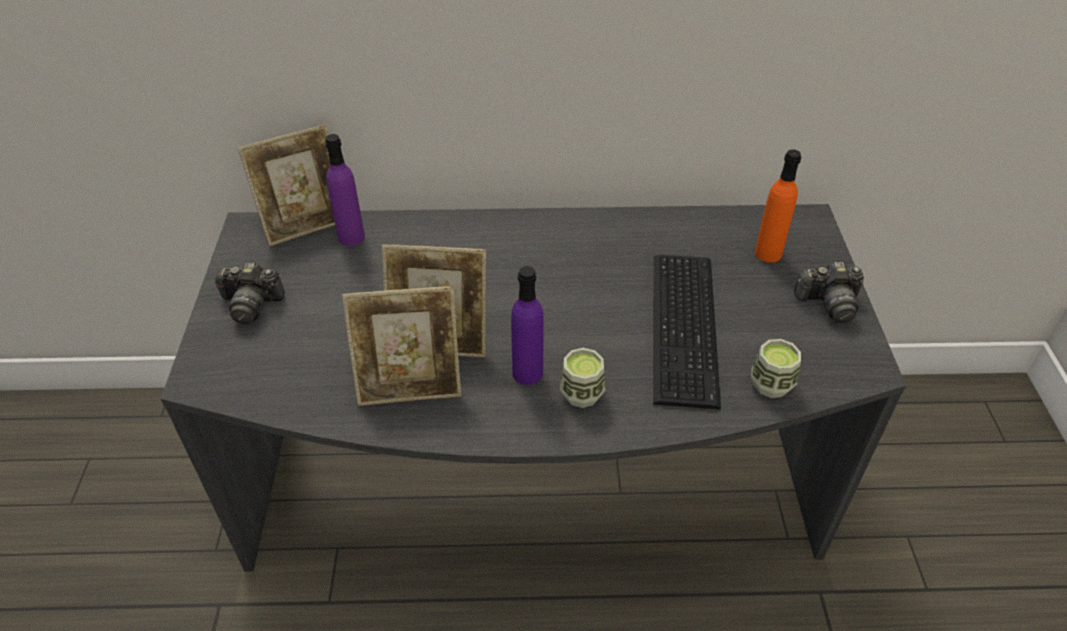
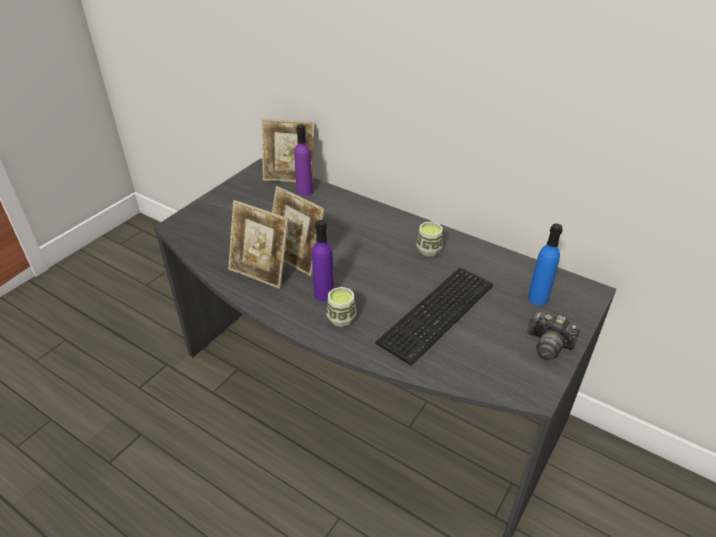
camera: 35 degrees right, 5 degrees down
camera [214,263,285,324] -> none
cup [751,339,801,398] -> cup moved to [416,222,443,256]
orange bottle [755,149,801,262] -> blue bottle [528,224,563,305]

